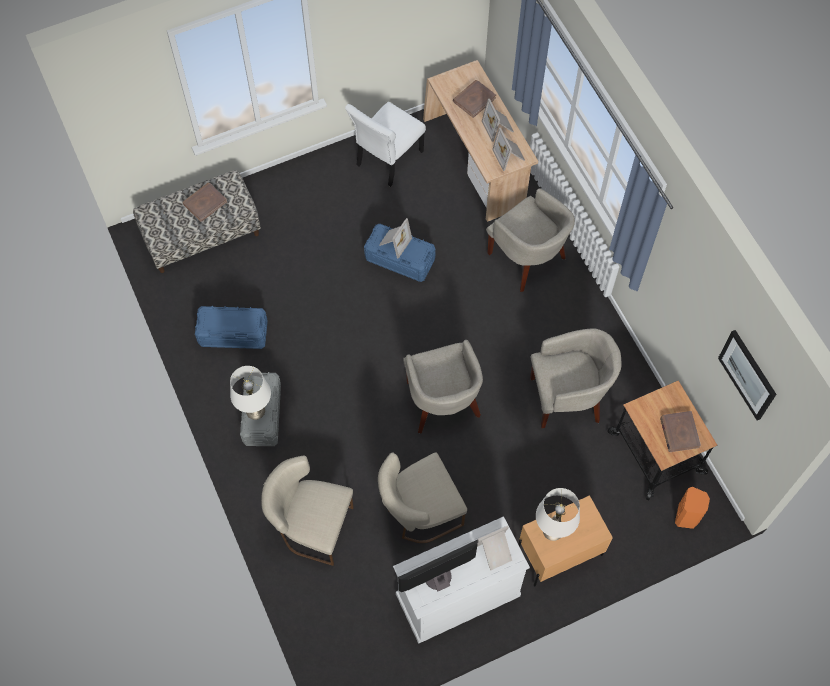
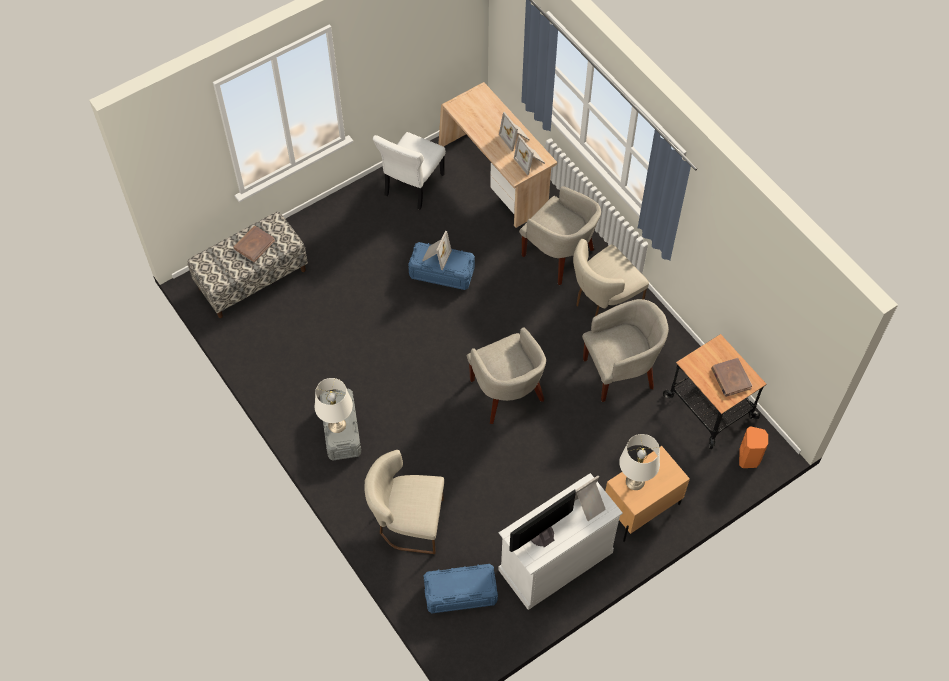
camera: 10 degrees left, 5 degrees down
blue storage box [195,306,268,349] -> blue storage box moved to [424,564,498,613]
beige chair [378,452,467,543] -> beige chair moved to [573,239,649,316]
brown book [453,80,496,118] -> none
picture [718,330,777,420] -> none

